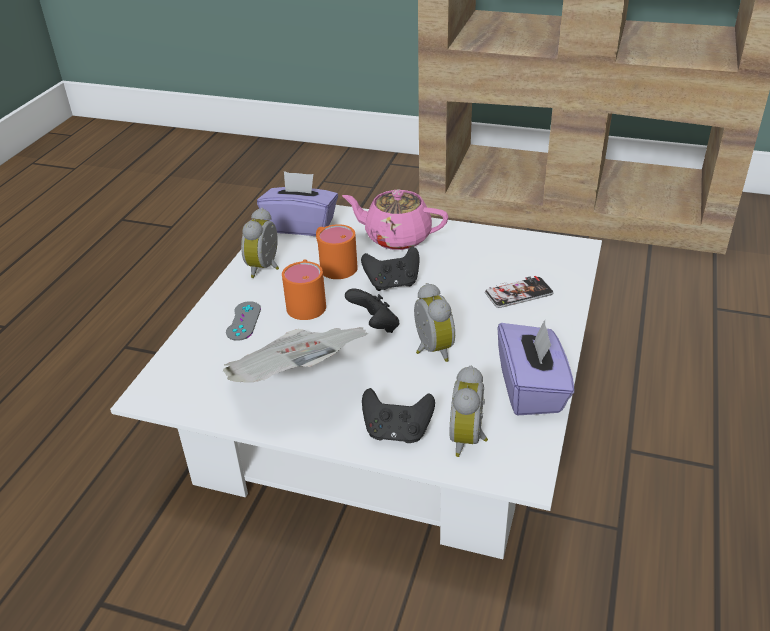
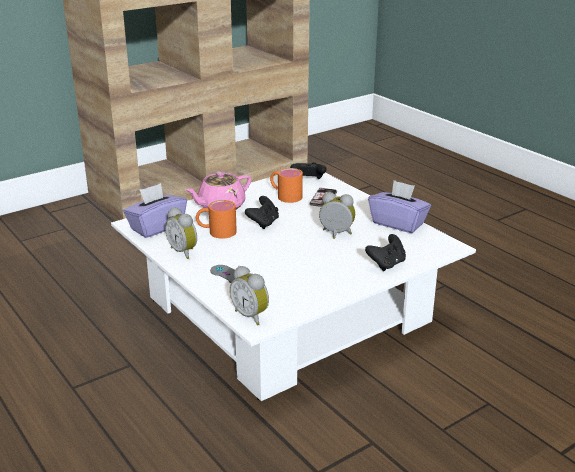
camera: 55 degrees left, 10 degrees down
newspaper [223,327,368,383] -> none
orange mug [282,259,326,320] -> orange mug moved to [270,168,303,203]
black game controller [345,288,399,333] -> black game controller moved to [290,162,326,179]
alarm clock [449,366,488,457] -> alarm clock moved to [230,266,269,325]

